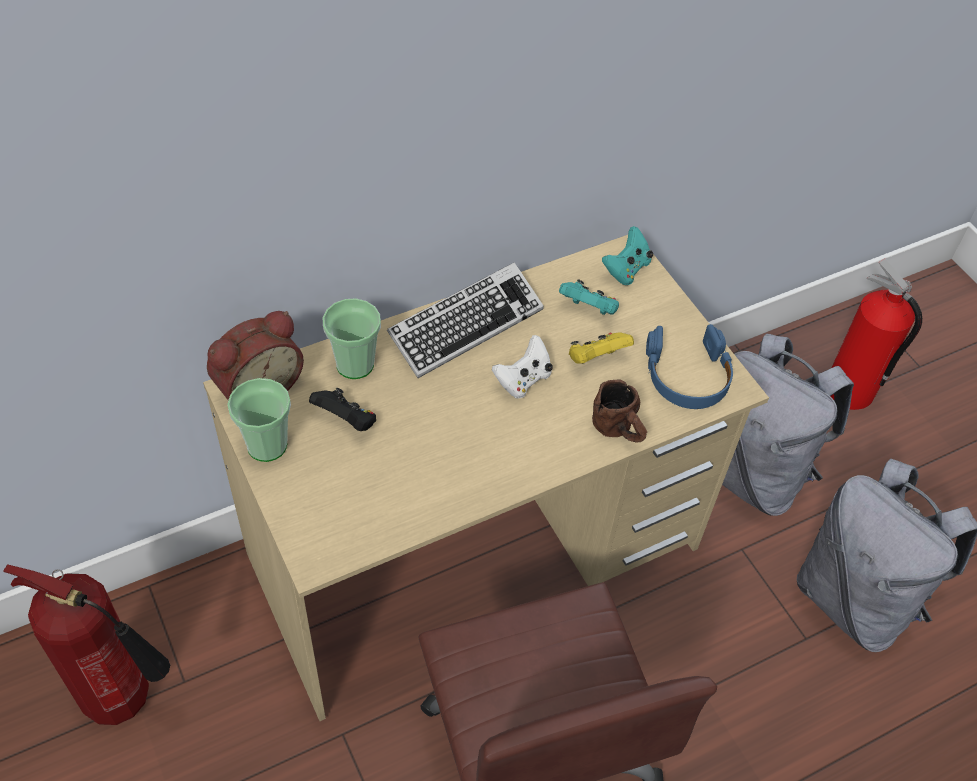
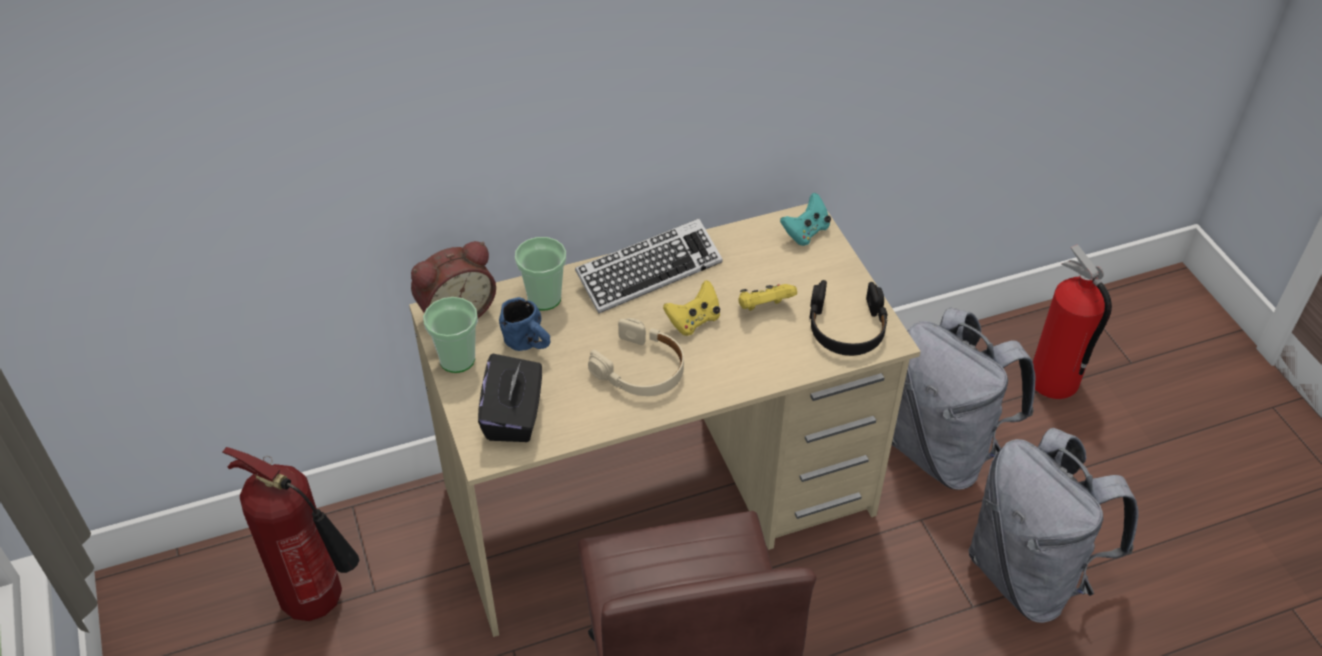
camera: 10 degrees right, 5 degrees down
black game controller [309,388,376,431] -> blue mug [499,297,551,351]
white game controller [492,335,553,398] -> yellow game controller [663,280,720,336]
turquoise game controller [559,280,619,315] -> none
brown mug [592,379,647,442] -> none
blue headphones [646,324,733,409] -> black headphones [809,280,887,356]
none -> black tissue box [478,354,542,442]
none -> beige headphones [588,318,684,396]

